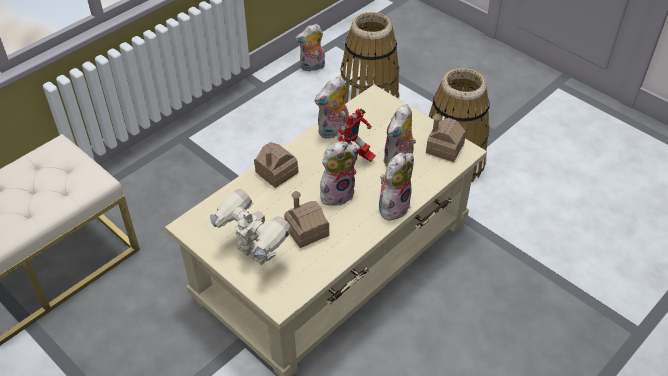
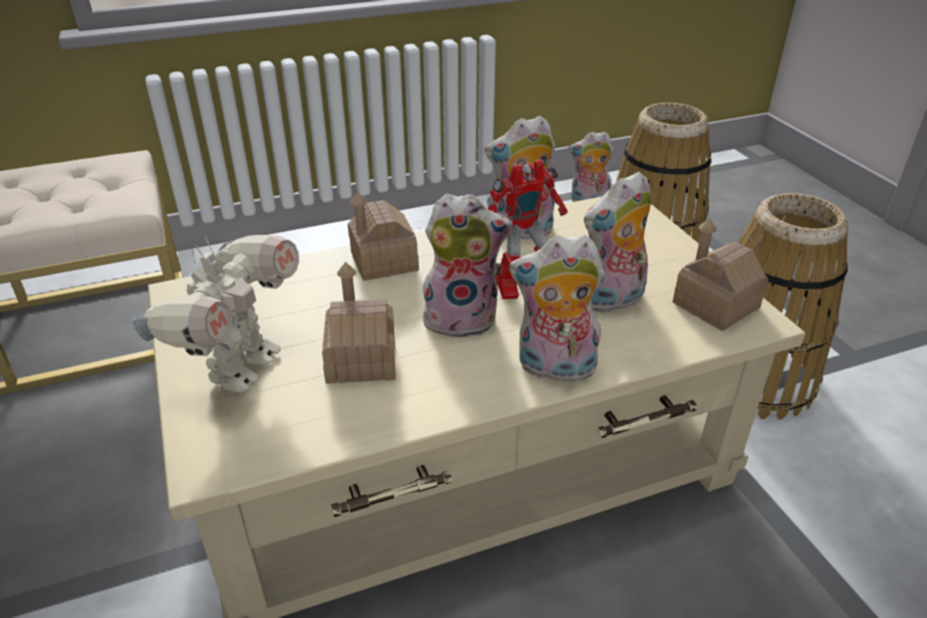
camera: 25 degrees right, 10 degrees down
toy robot [210,189,292,265] -> toy robot turned 45 degrees clockwise [132,235,299,393]
plush toy [379,153,414,220] -> plush toy turned 150 degrees counterclockwise [509,235,605,387]

